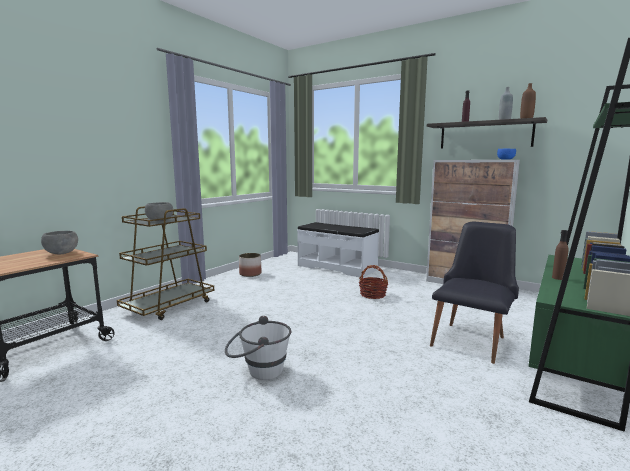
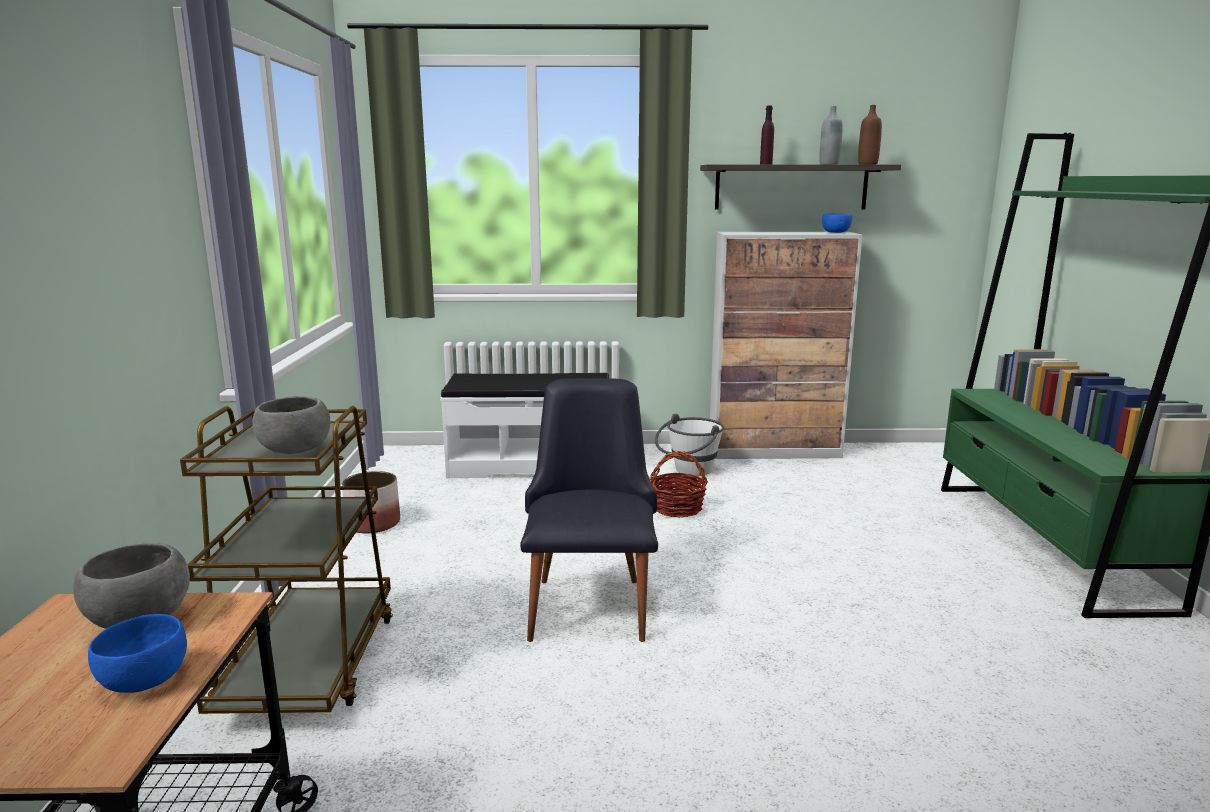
camera: 35 degrees left, 5 degrees up
white bucket [225,316,291,380] -> white bucket moved to [655,413,724,476]
black chair [430,222,519,364] -> black chair moved to [520,378,658,642]
brown bottle [552,230,568,280] -> none
none -> blue bowl [88,614,187,693]

